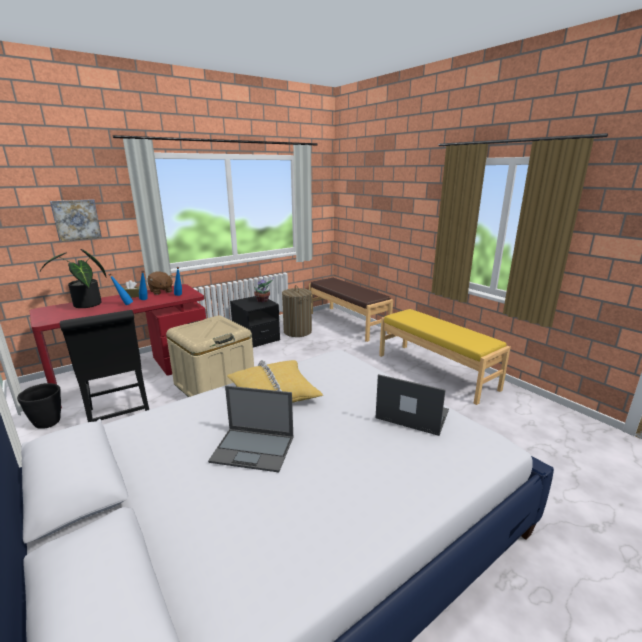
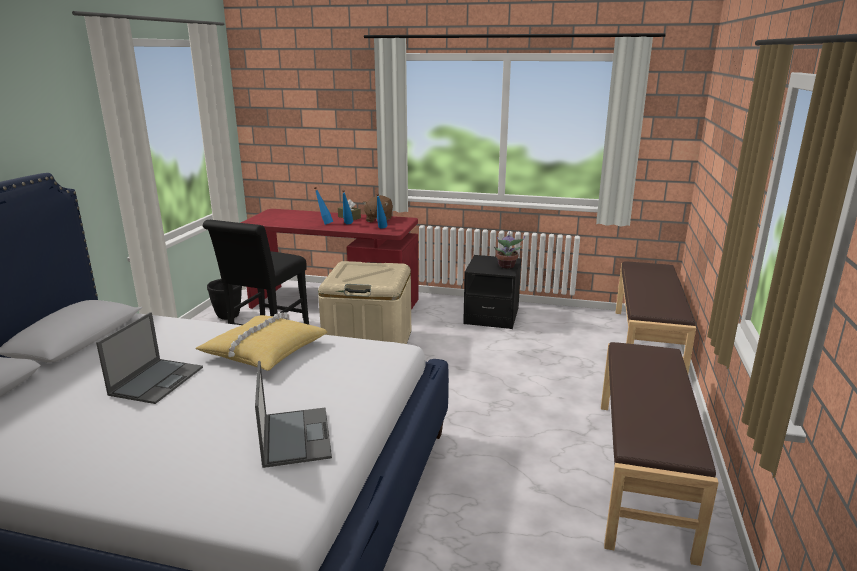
camera: 50 degrees right, 0 degrees up
potted plant [40,249,106,308] -> none
picture [50,199,102,241] -> none
laptop [208,386,294,473] -> laptop turned 135 degrees counterclockwise [96,312,203,404]
laundry basket [282,285,312,337] -> none
yellow bench [379,309,511,405] -> brown bench [601,342,719,566]

